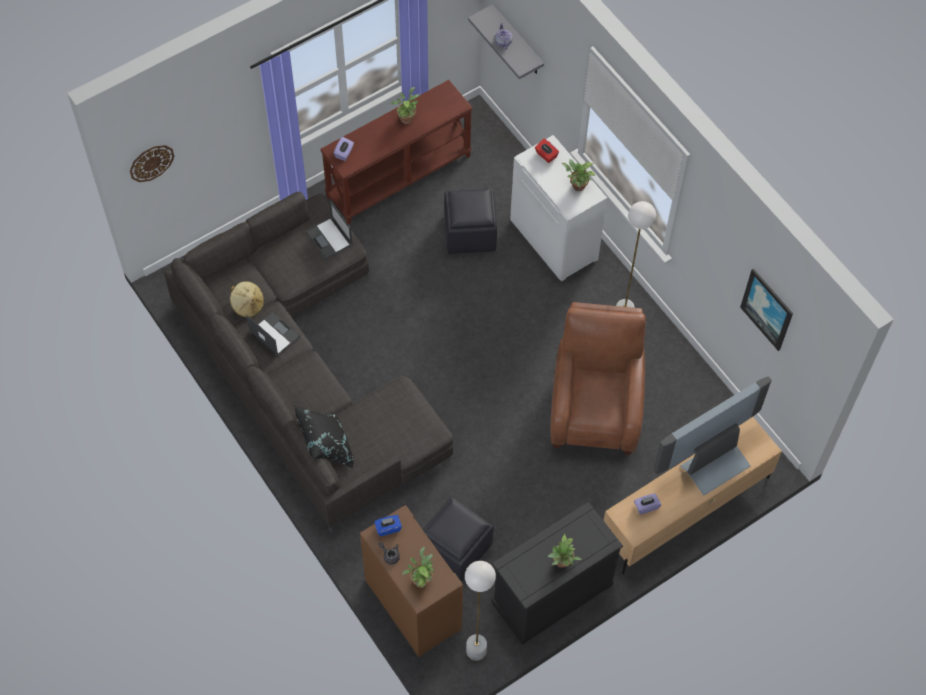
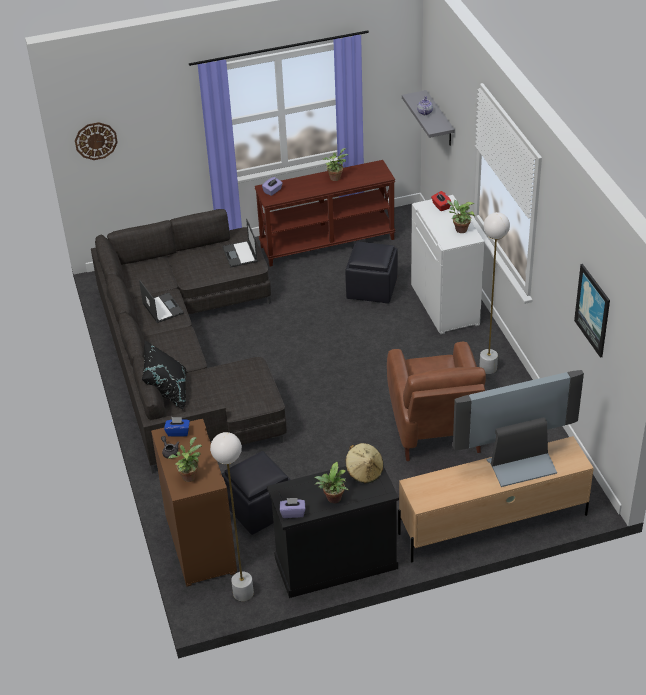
camera: 20 degrees right, 20 degrees down
beige hat [230,281,264,318] -> beige hat moved to [346,443,384,484]
brown armchair [550,302,646,455] -> brown armchair turned 150 degrees clockwise [387,342,486,461]
purple tissue box [634,494,661,515] -> purple tissue box moved to [280,498,305,518]

